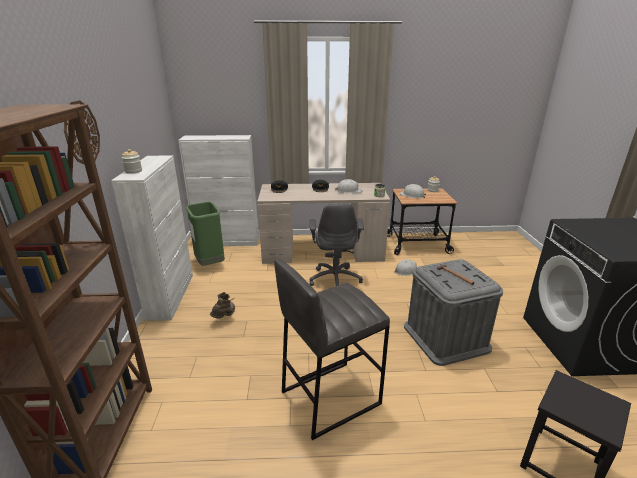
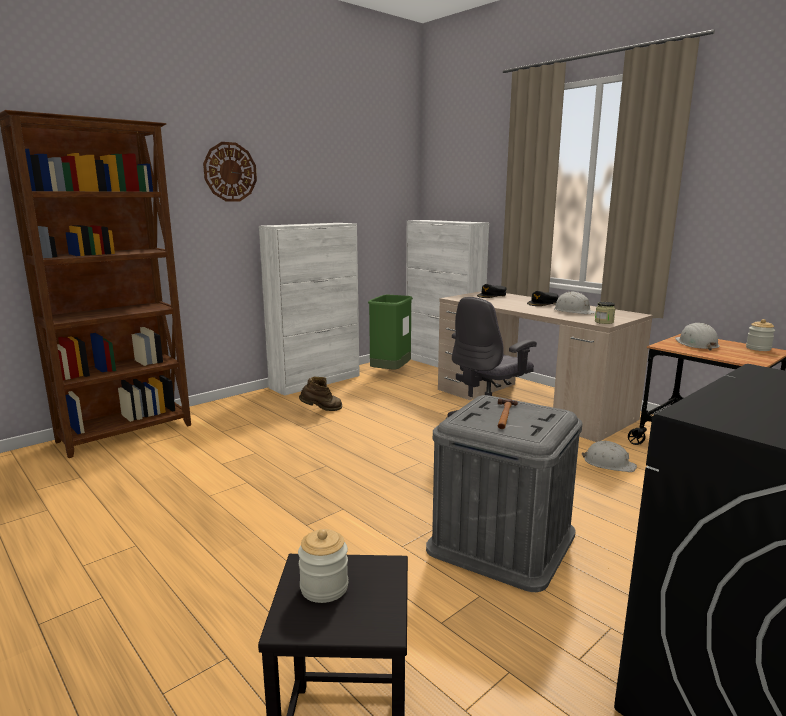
camera: 50 degrees right, 10 degrees down
jar [122,149,142,174] -> jar moved to [298,529,348,603]
grey stool [274,259,390,440] -> none

